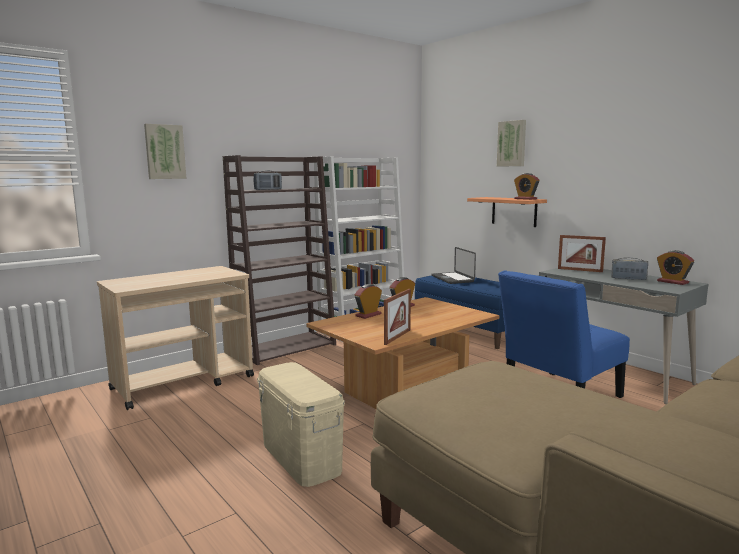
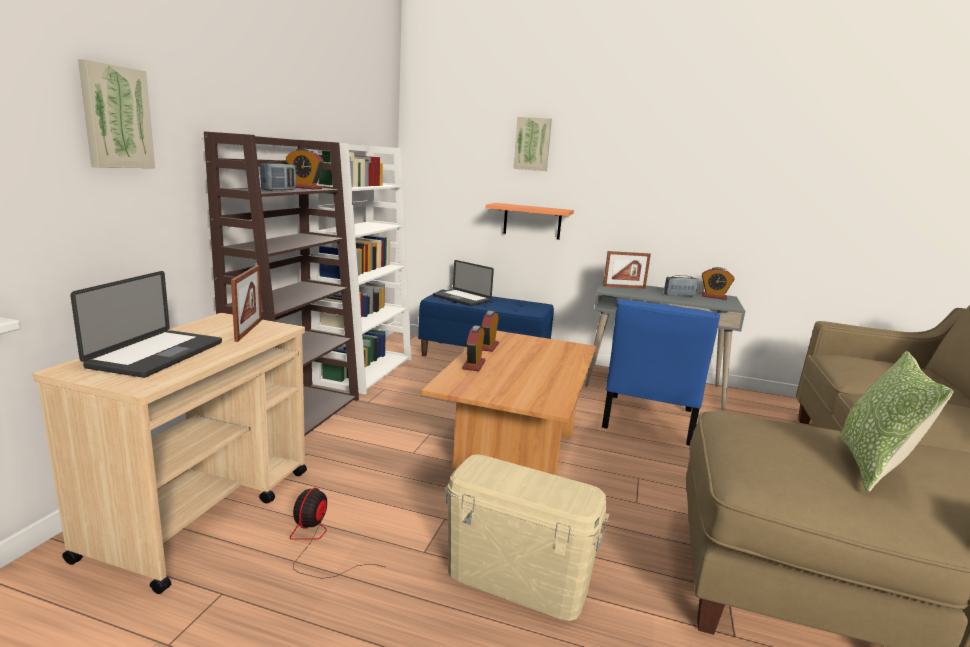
camera: 35 degrees left, 5 degrees up
picture frame [384,289,411,345] -> picture frame moved to [231,265,262,342]
alarm clock [514,173,540,200] -> alarm clock moved to [286,148,324,189]
none -> laptop [70,271,222,378]
none -> fan [290,488,385,579]
none -> pillow [839,351,954,492]

